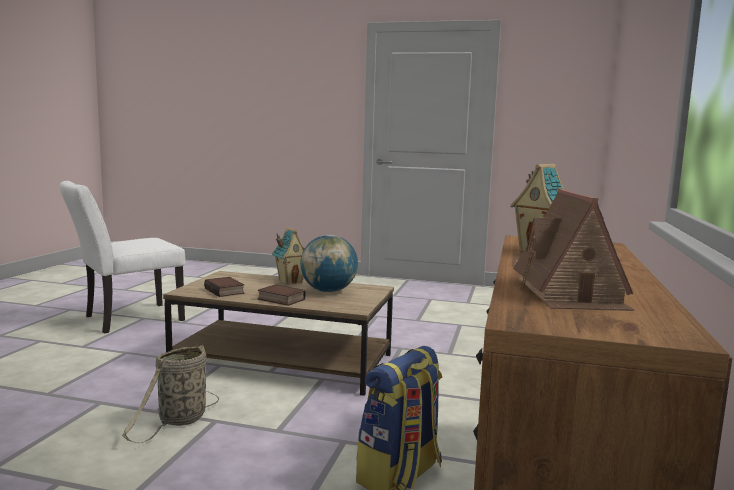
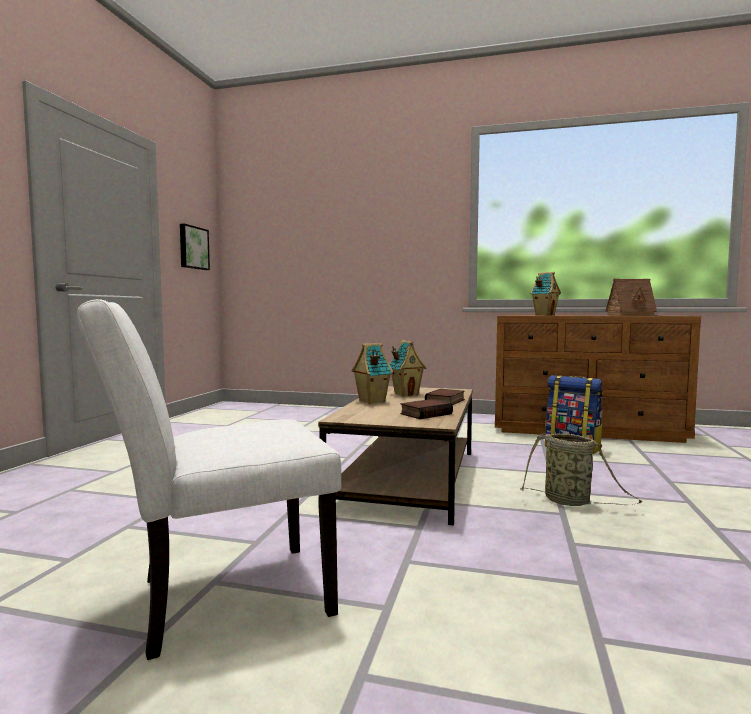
camera: 90 degrees left, 5 degrees down
white chair [60,181,186,334] -> white chair turned 105 degrees clockwise [77,299,341,660]
globe [300,235,358,292] -> toy house [389,340,426,397]
none -> picture [180,224,210,270]

